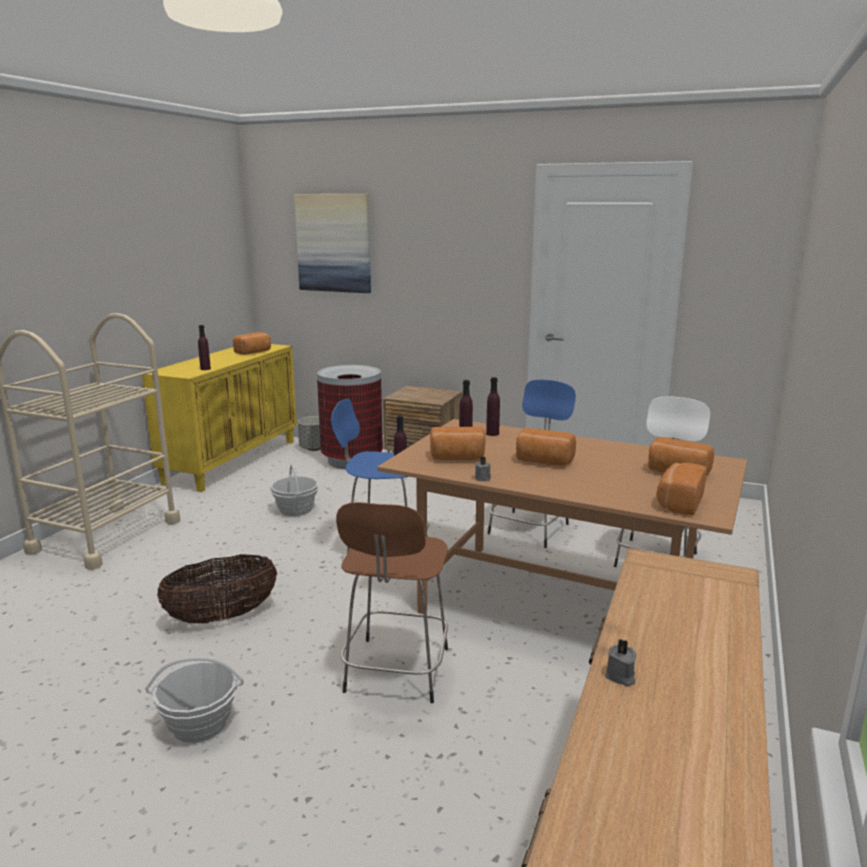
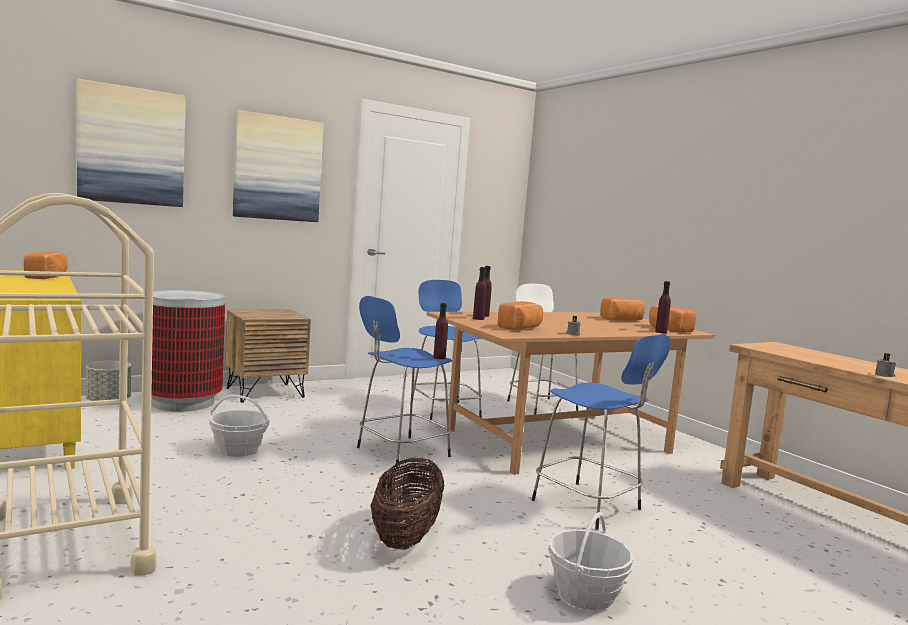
camera: 55 degrees left, 10 degrees down
purple bottle [198,325,211,370] -> purple bottle moved to [655,281,671,333]
brown stool [336,502,448,703] -> blue stool [532,334,671,530]
bread [516,428,576,466] -> none
none -> picture [233,110,323,222]

